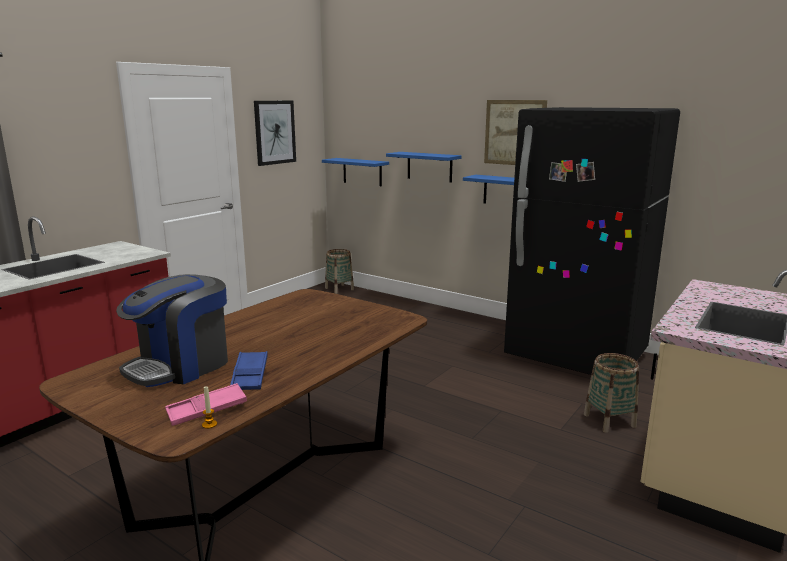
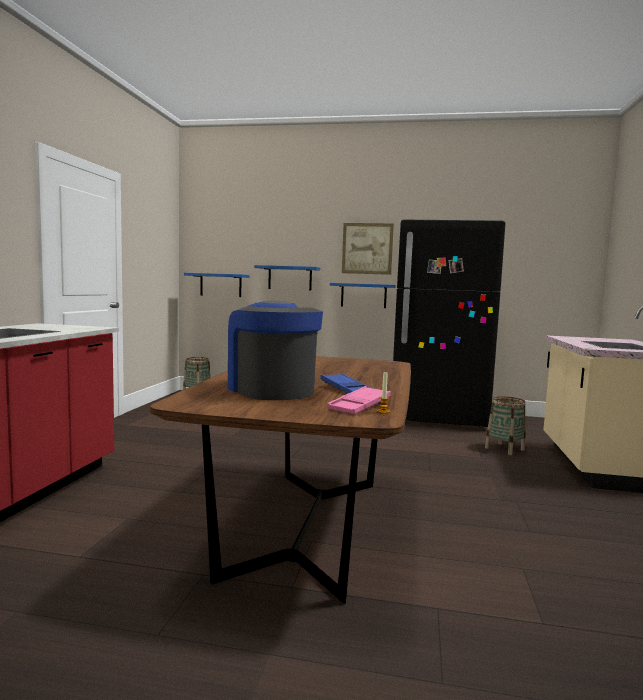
camera: 25 degrees left, 10 degrees down
coffee machine [116,274,228,387] -> coffee machine turned 135 degrees clockwise [228,300,323,400]
picture [254,101,296,166] -> none

